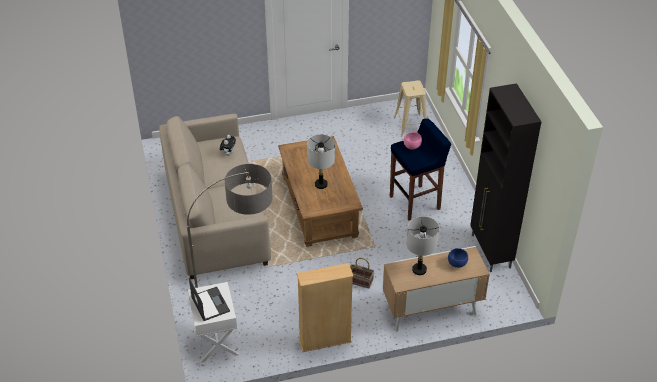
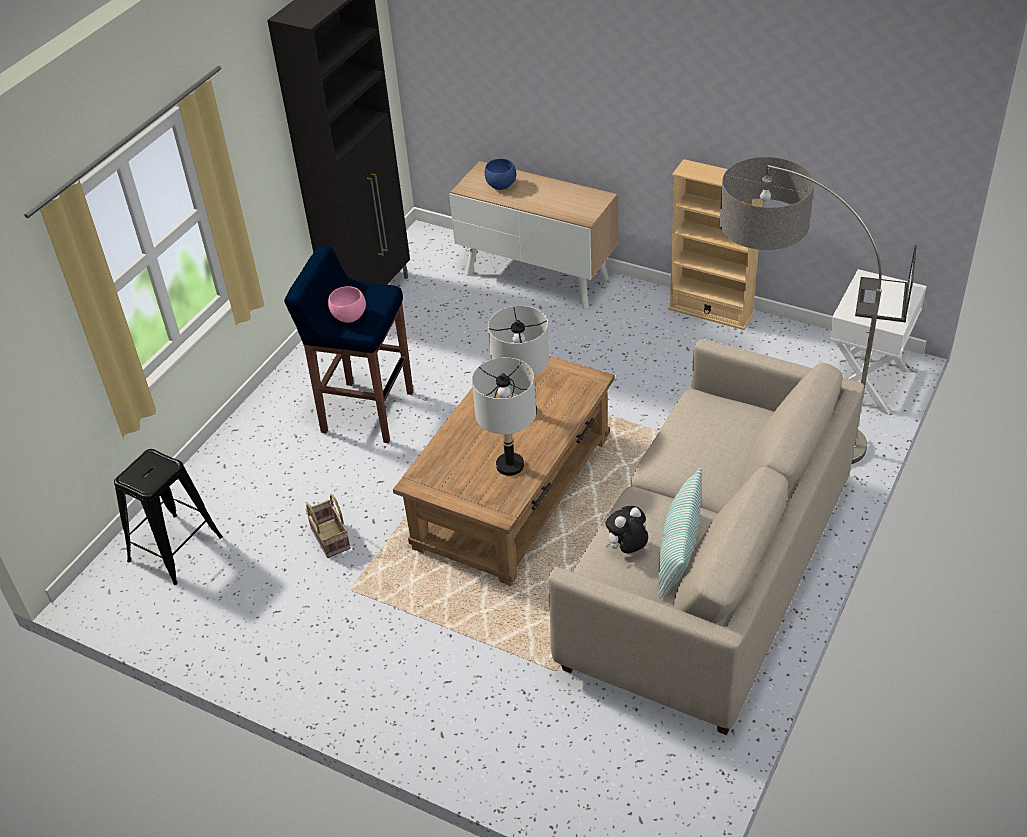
camera: 135 degrees left, 0 degrees up
basket [350,258,374,289] -> basket moved to [305,494,351,558]
beige stool [394,80,427,137] -> black stool [114,449,223,585]
grey table lamp [406,216,439,275] -> grey table lamp moved to [472,357,536,476]
none -> pillow [658,467,702,598]

